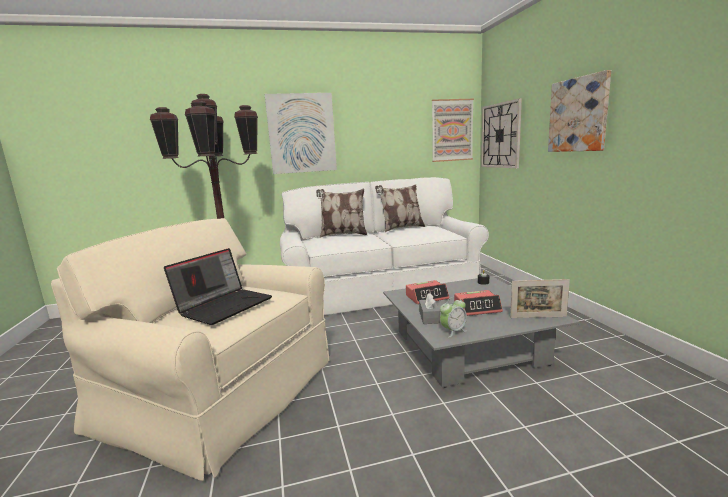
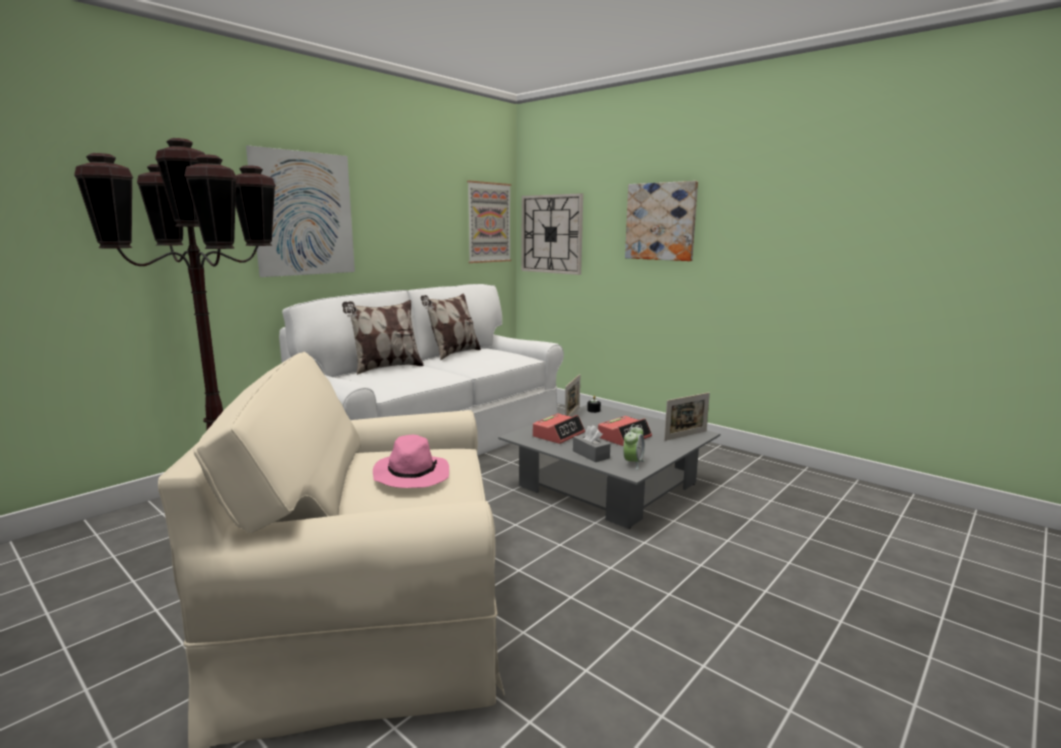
camera: 35 degrees left, 0 degrees up
laptop [164,248,272,325] -> pink hat [373,435,449,488]
none -> picture frame [565,374,581,417]

